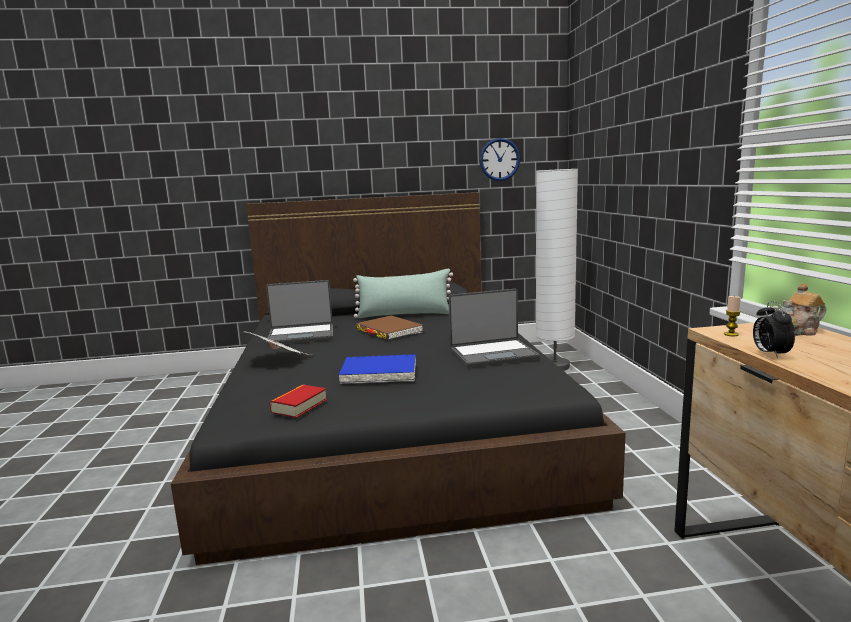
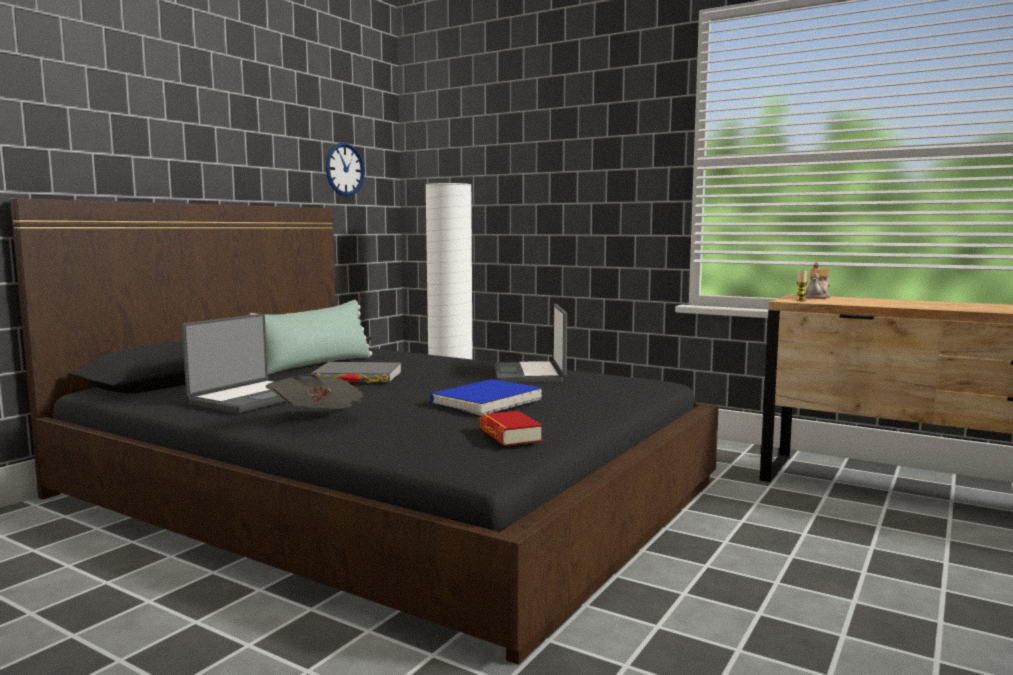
camera: 50 degrees left, 5 degrees down
brown book [356,315,423,340] -> grey book [312,362,401,382]
laptop [448,289,540,368] -> laptop turned 150 degrees clockwise [495,304,567,383]
alarm clock [753,301,795,359] -> none

